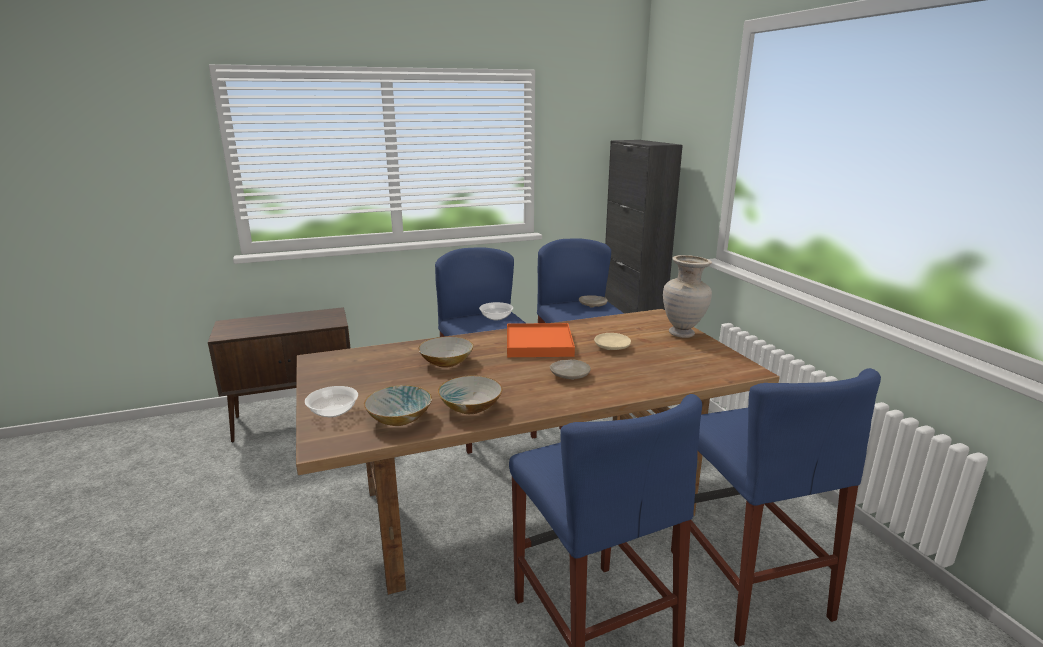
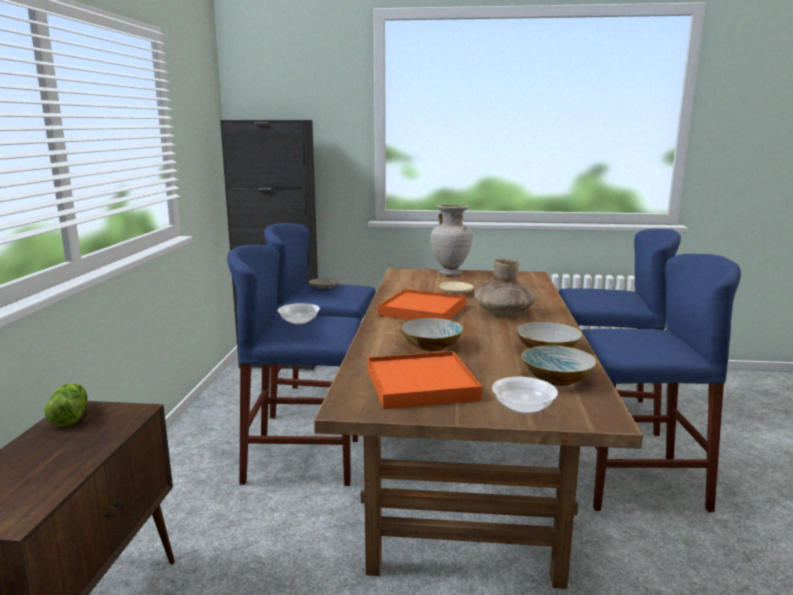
camera: 65 degrees left, 5 degrees down
beige plate [550,359,591,380] -> brown vase [474,258,536,316]
none -> lettuce [44,383,87,427]
none -> orange tray [367,351,482,409]

